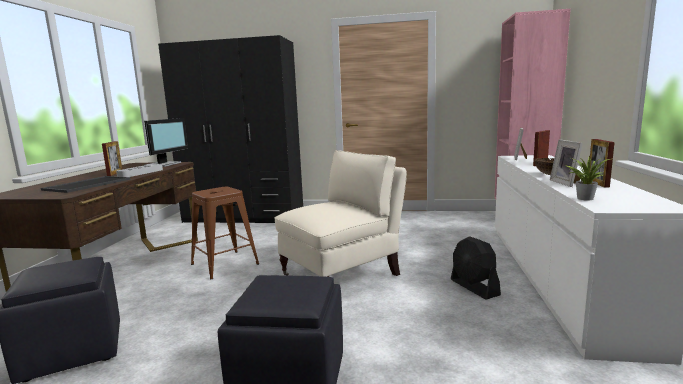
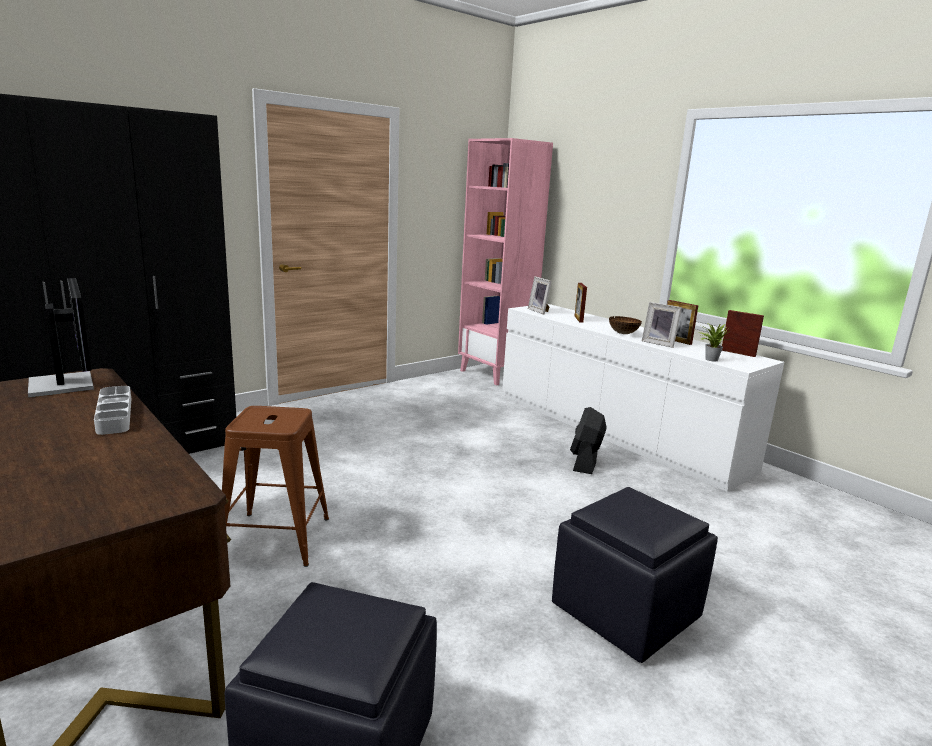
camera: 50 degrees left, 5 degrees up
tray [41,176,130,193] -> none
picture frame [102,141,122,176] -> picture frame moved to [722,310,764,357]
beige armchair [274,150,407,277] -> none
black fan [451,236,501,300] -> black fan turned 90 degrees clockwise [570,407,607,474]

